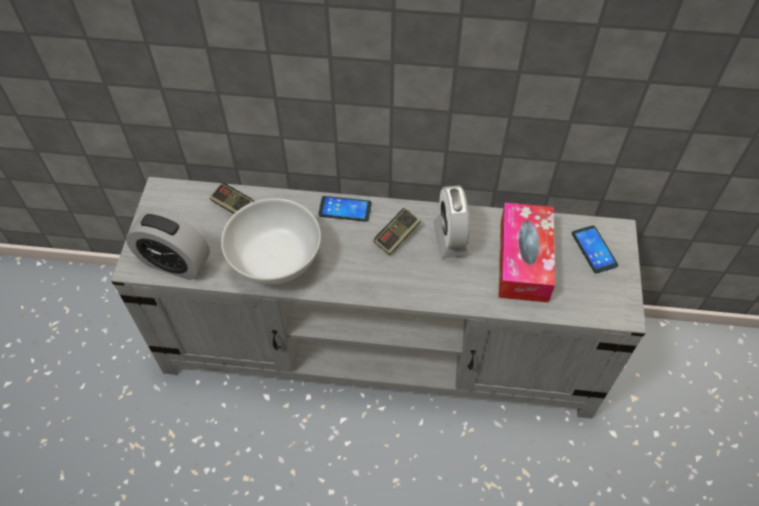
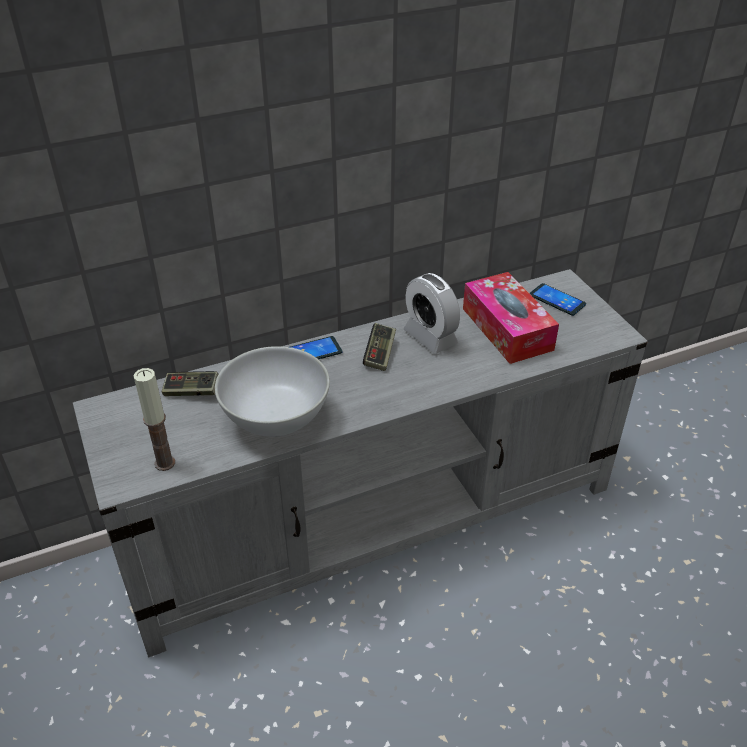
camera: 30 degrees left, 15 degrees down
alarm clock [126,211,210,280] -> candle [134,368,175,471]

